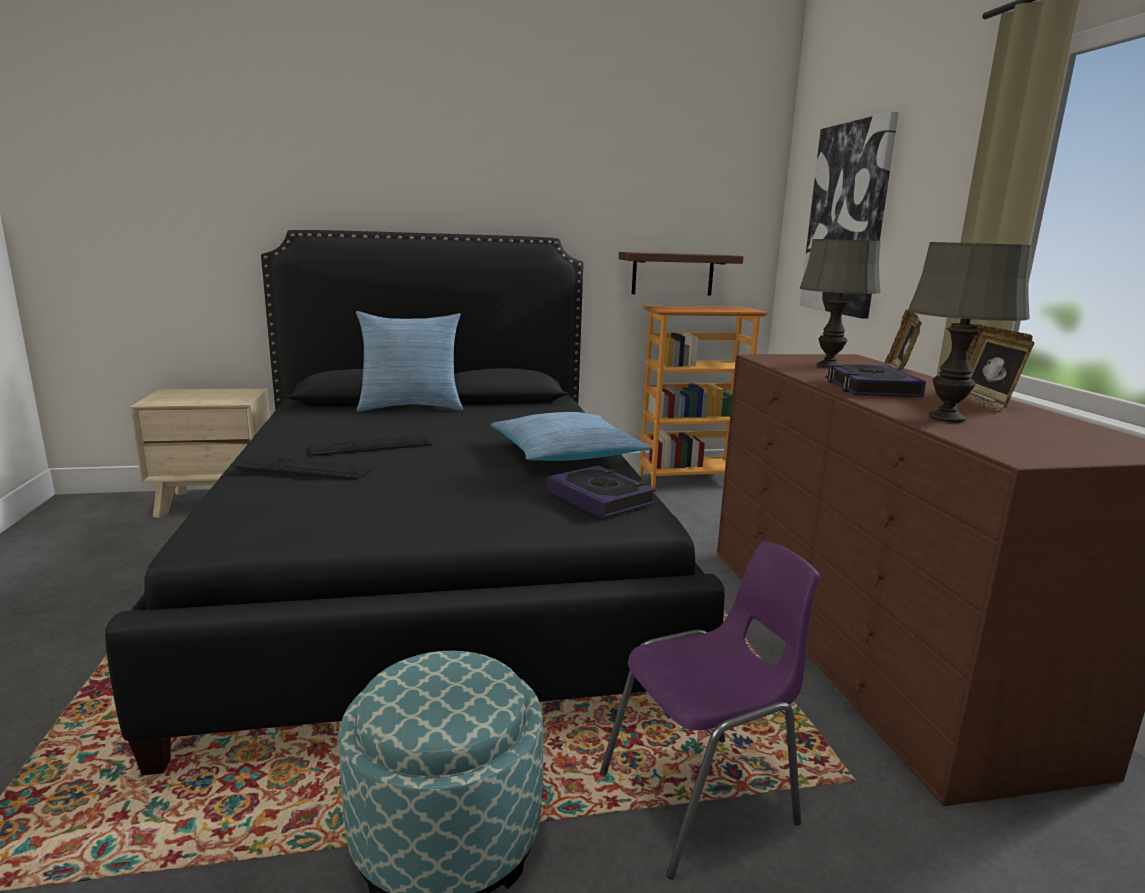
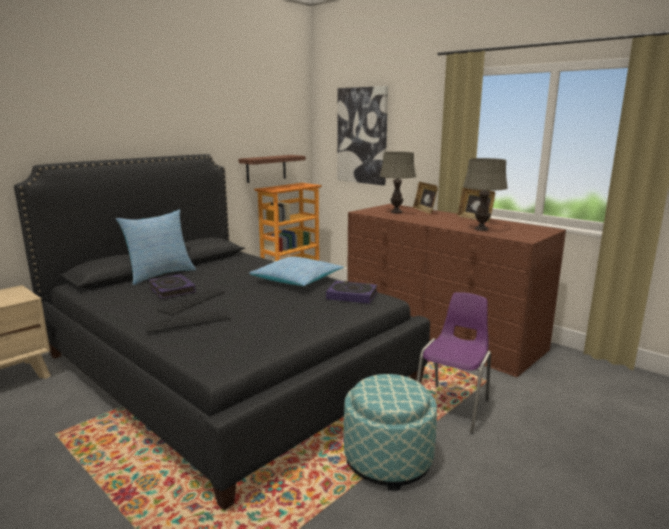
camera: 35 degrees left, 0 degrees up
book [825,363,926,397] -> book moved to [148,274,196,299]

